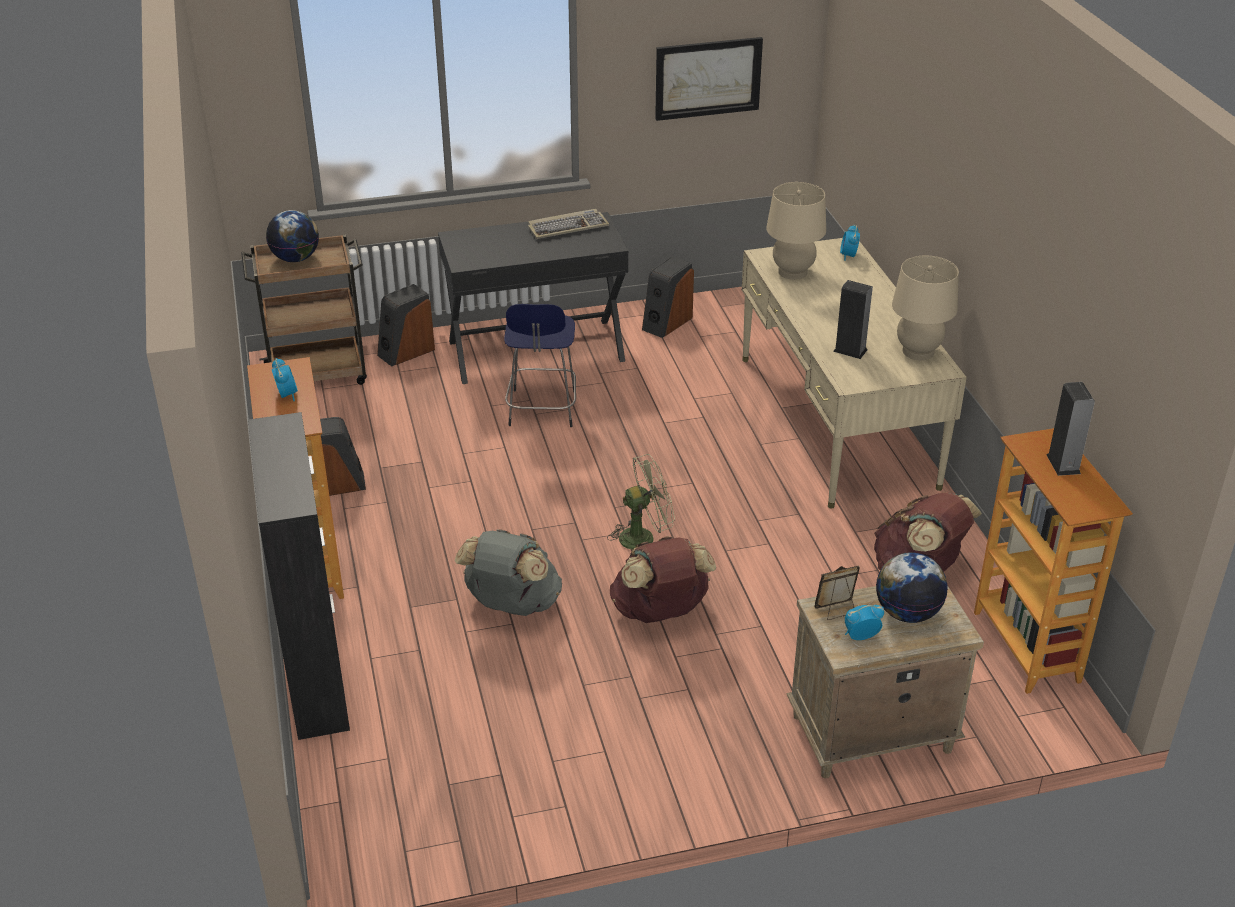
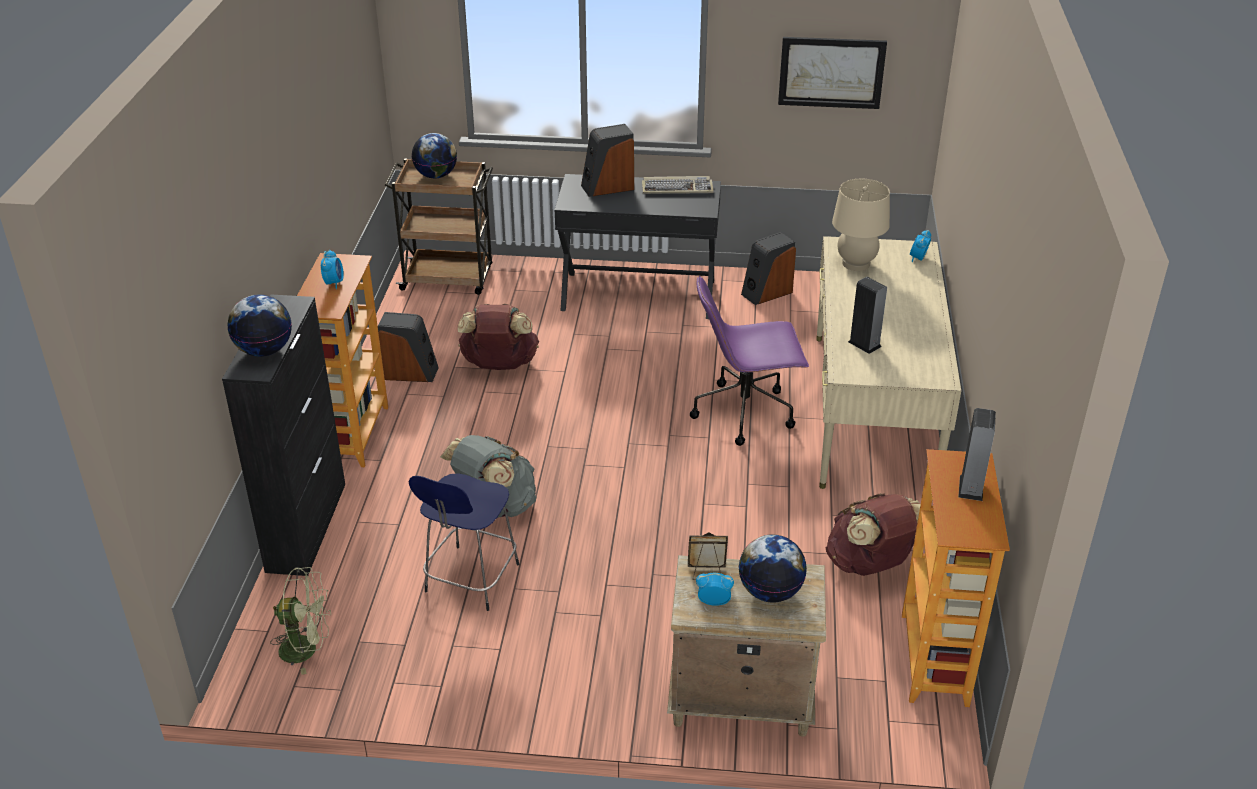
camera: 20 degrees right, 0 degrees up
speaker [377,284,435,367] -> speaker moved to [581,124,634,197]
blue stool [504,304,576,427] -> blue stool moved to [409,473,519,611]
green fan [607,454,675,550] -> green fan moved to [270,567,331,675]
brown backpack [610,536,716,623] -> brown backpack moved to [458,304,539,370]
beige table lamp [892,256,959,360] -> none
none -> globe [227,295,292,357]
none -> purple office chair [690,275,809,446]

